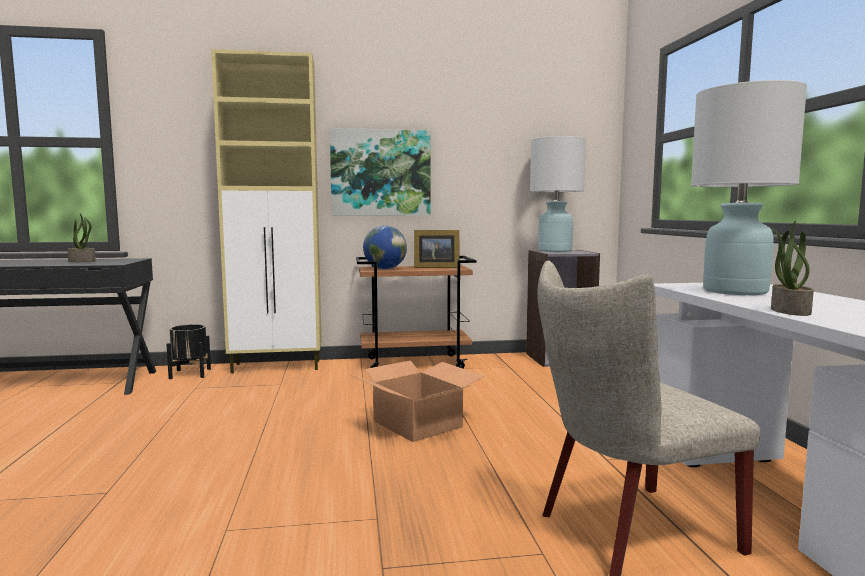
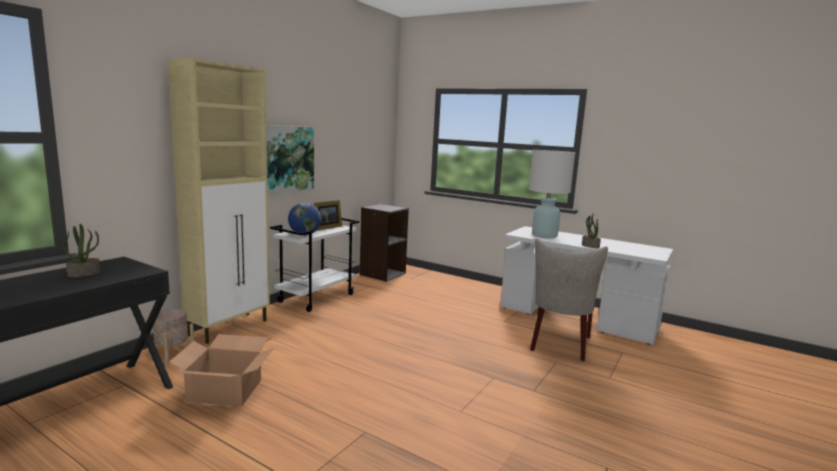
camera: 50 degrees left, 5 degrees up
black planter [166,324,211,379] -> beige planter [149,309,194,365]
cardboard box [351,360,484,442] -> cardboard box moved to [169,334,274,406]
brown cart [356,256,476,368] -> white cart [270,218,359,312]
white table lamp [530,136,586,252] -> none

